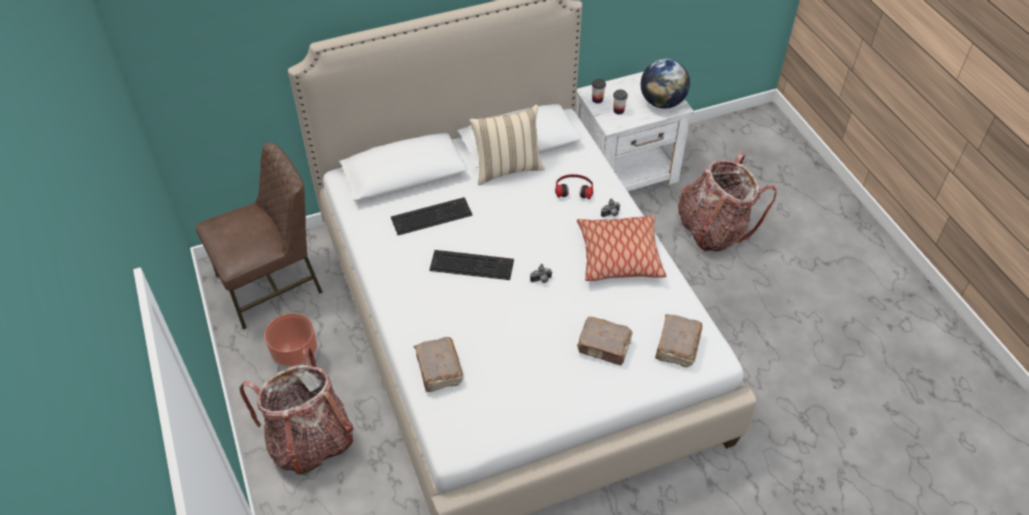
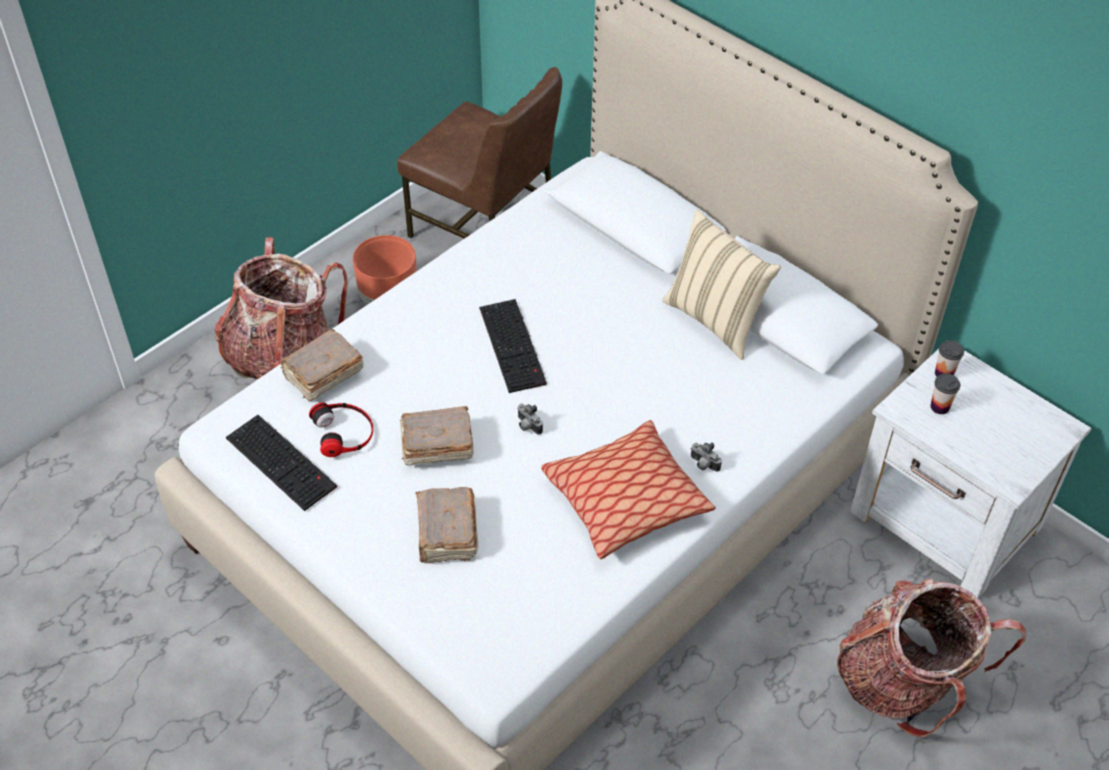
camera: 65 degrees right, 0 degrees up
keyboard [391,197,473,235] -> keyboard moved to [226,415,337,511]
headphones [555,174,593,199] -> headphones moved to [309,403,373,457]
globe [641,59,690,109] -> none
brown book [655,314,703,368] -> brown book moved to [400,406,474,466]

